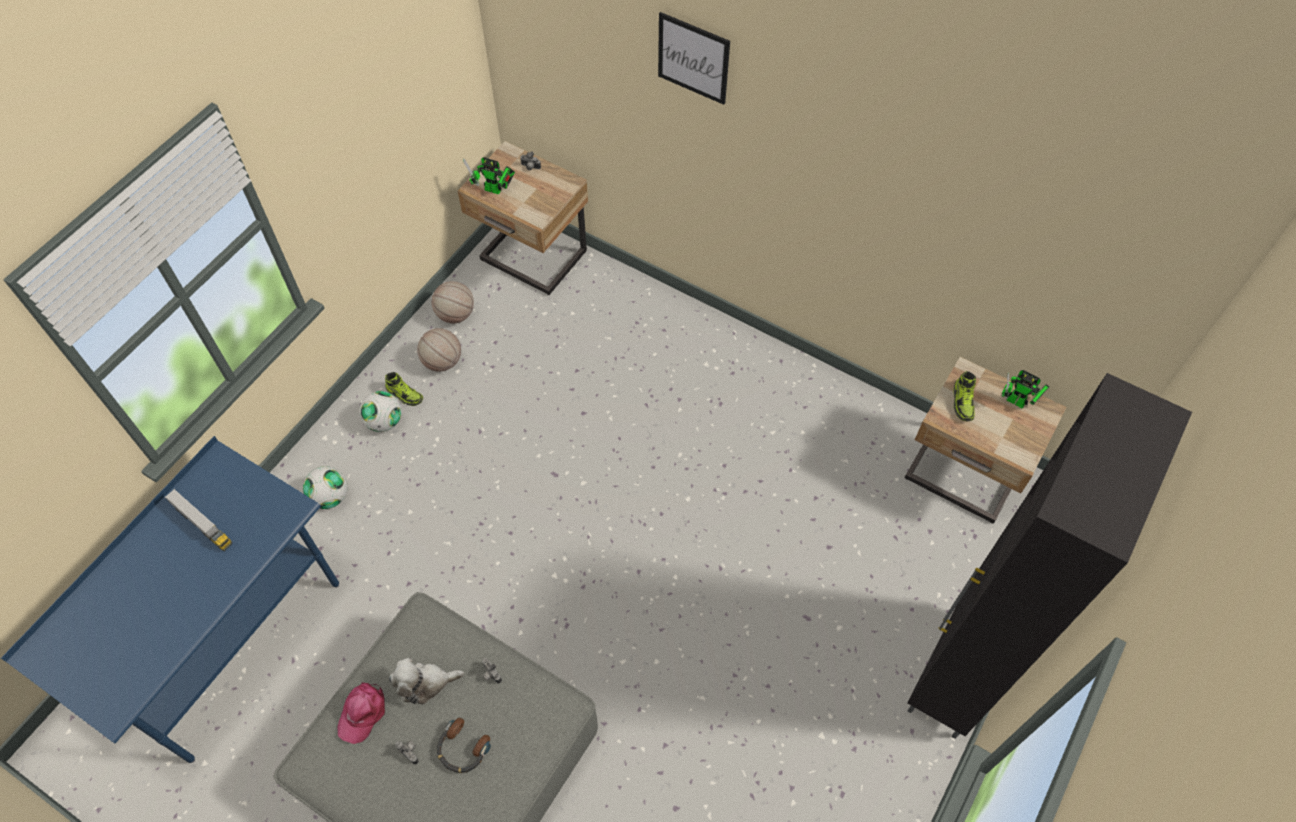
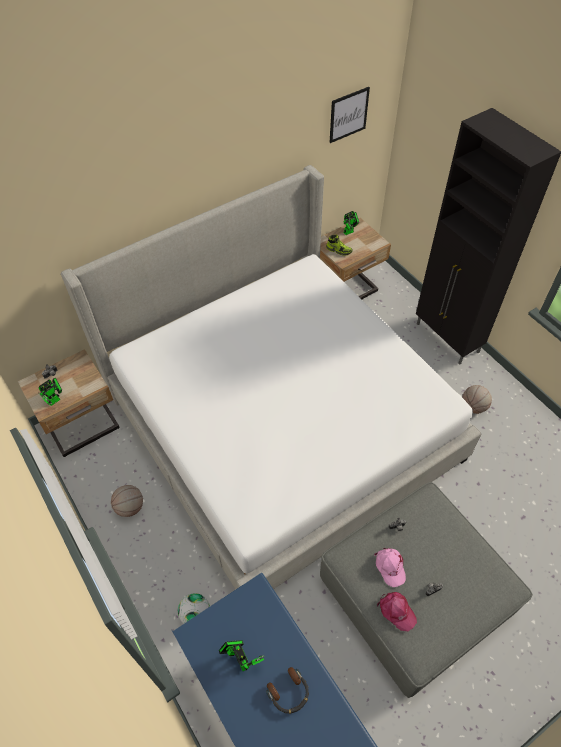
camera: 65 degrees left, 5 degrees down
toy truck [165,489,232,551] -> toy robot [219,640,264,671]
football [359,391,402,432] -> none
shoe [385,372,423,406] -> none
plush toy [389,658,464,704] -> pink cap [374,548,406,587]
basketball [431,281,474,324] -> basketball moved to [462,385,492,414]
headphones [437,718,491,773] -> headphones moved to [266,667,309,714]
picture [658,12,730,105] -> picture moved to [329,87,370,143]
none -> bed [61,165,481,589]

